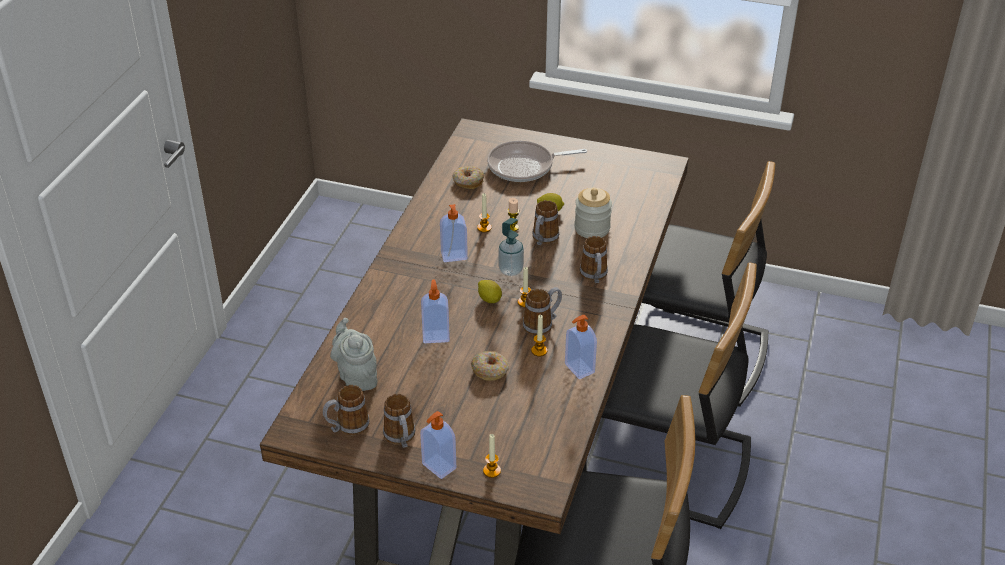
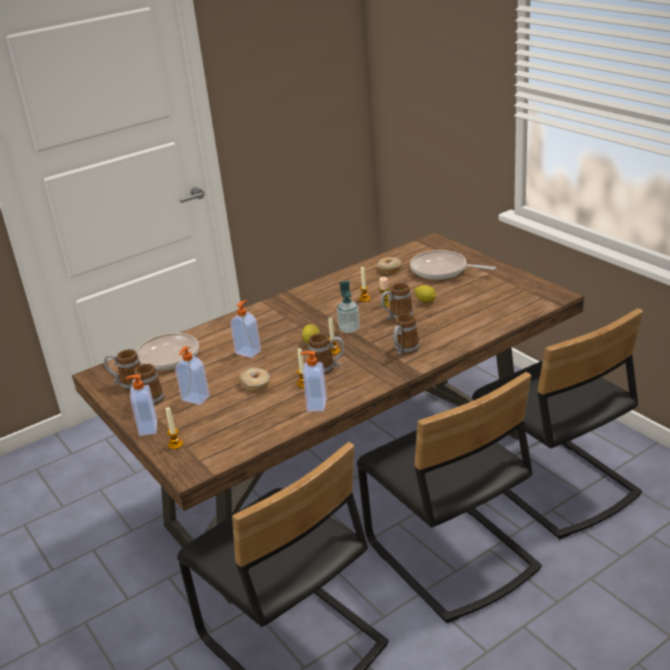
camera: 40 degrees right, 10 degrees down
grey teapot [330,318,377,391] -> frying pan [136,333,199,370]
soap dispenser [440,204,468,262] -> soap dispenser moved to [175,346,210,405]
jar [574,188,612,238] -> none

